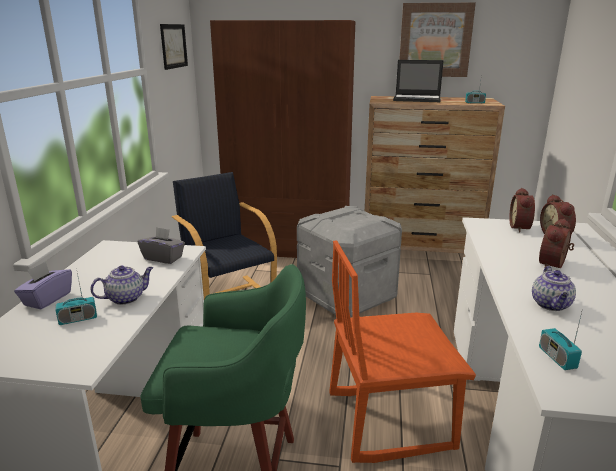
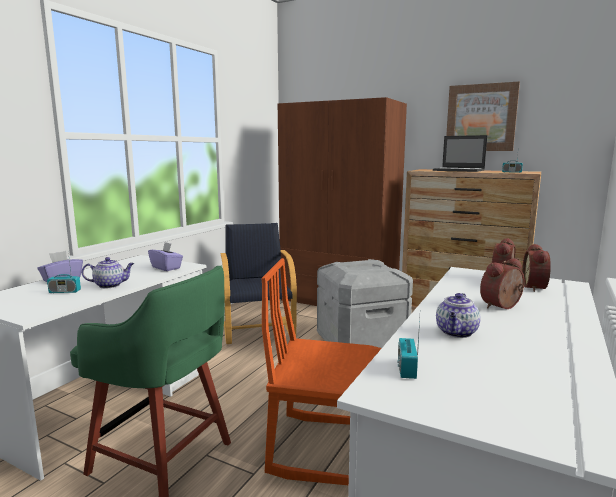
camera: 20 degrees right, 10 degrees down
grey tissue box [138,227,185,264] -> purple tissue box [148,242,183,271]
picture [160,24,188,70] -> none

